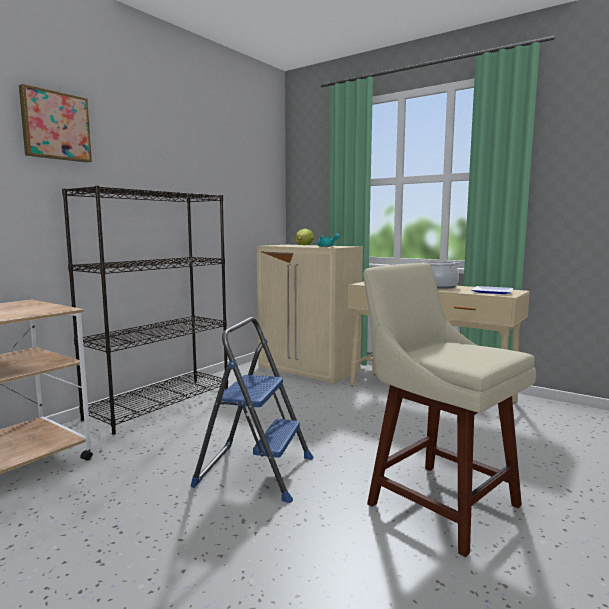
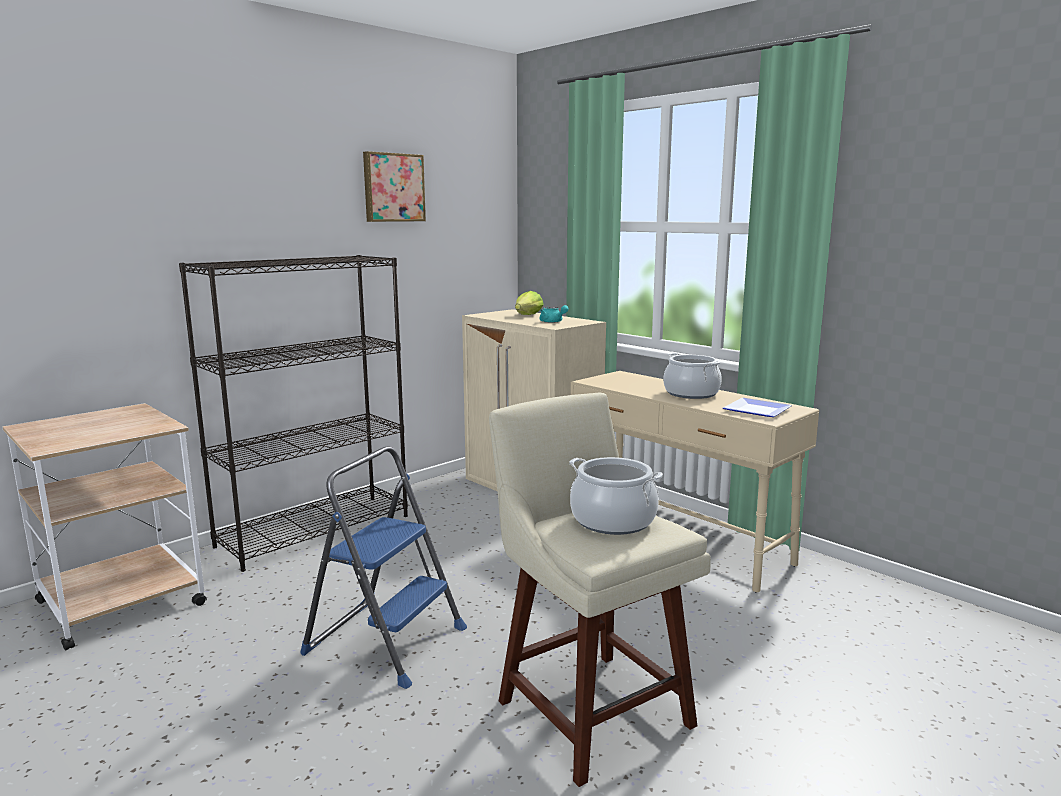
camera: 10 degrees right, 5 degrees up
picture [19,84,92,163] -> picture moved to [363,151,426,222]
none -> cooking pot [569,457,663,535]

